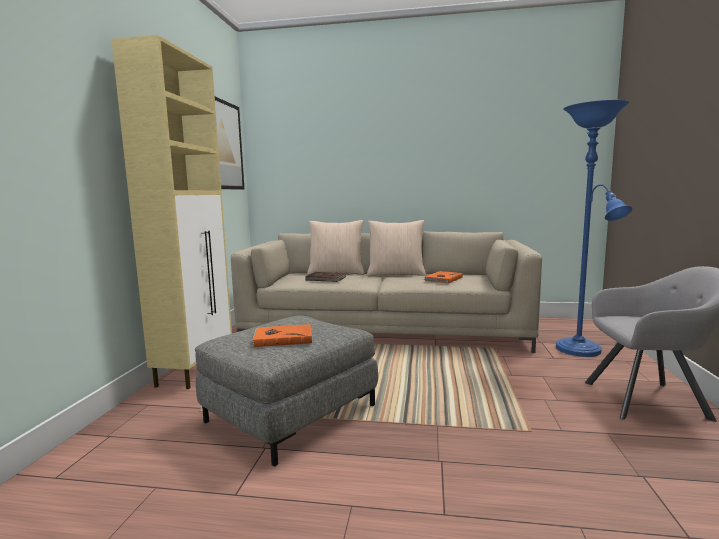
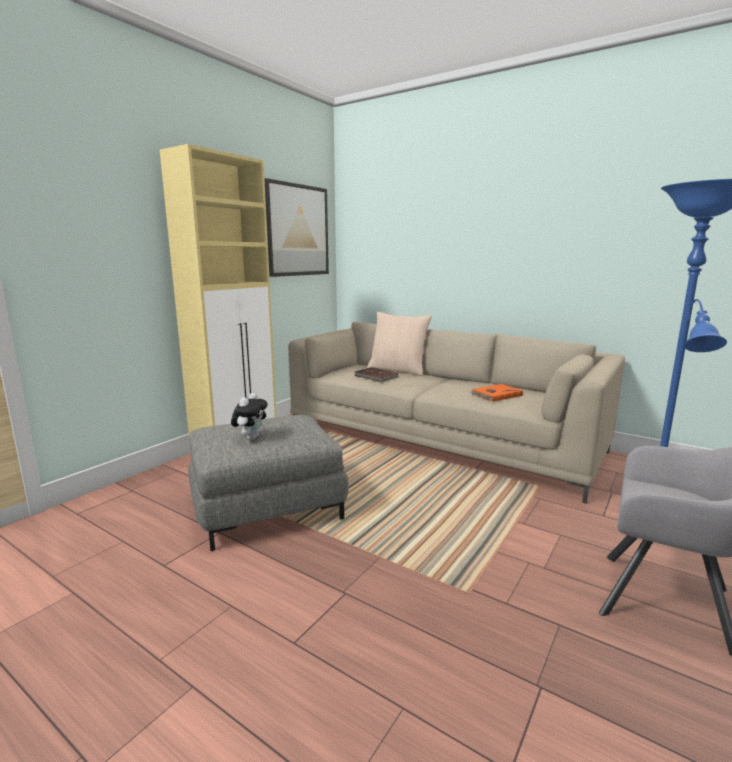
camera: 25 degrees right, 5 degrees up
orange book [252,324,312,347] -> plush toy [231,393,268,440]
beige pillow [367,220,426,276] -> none

